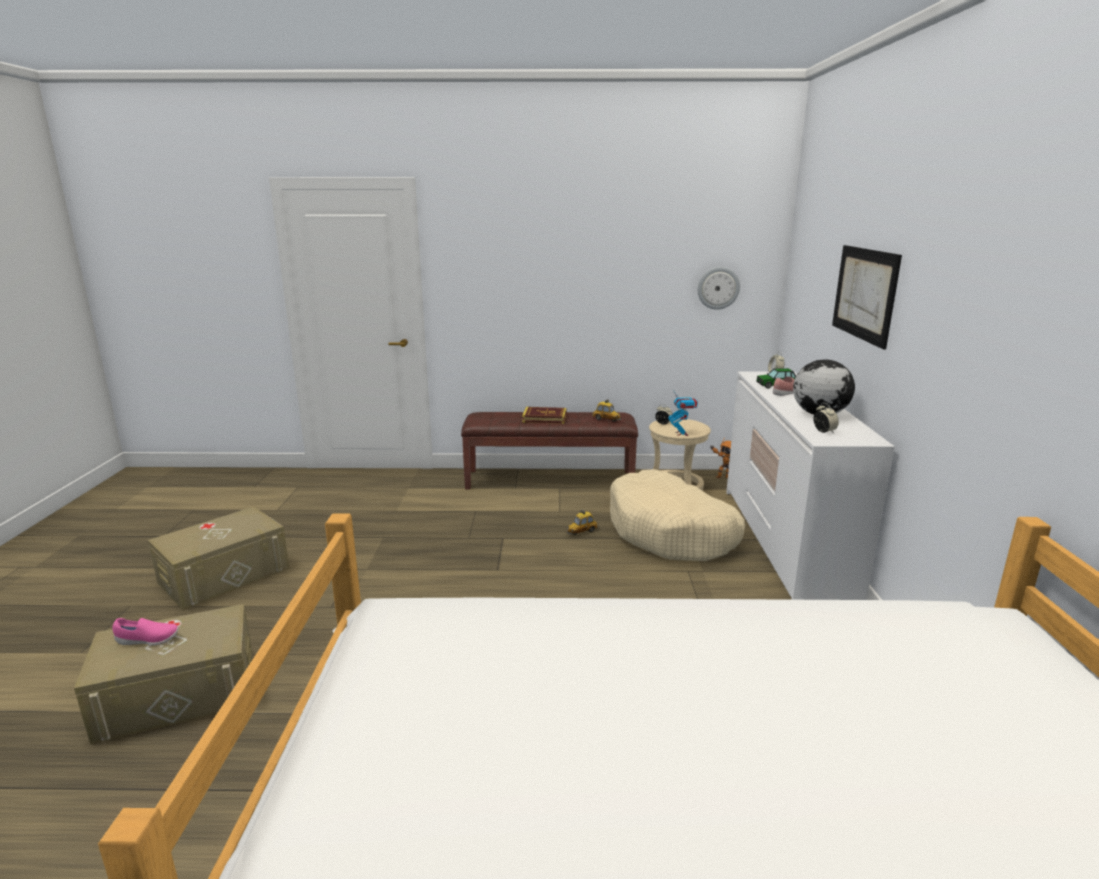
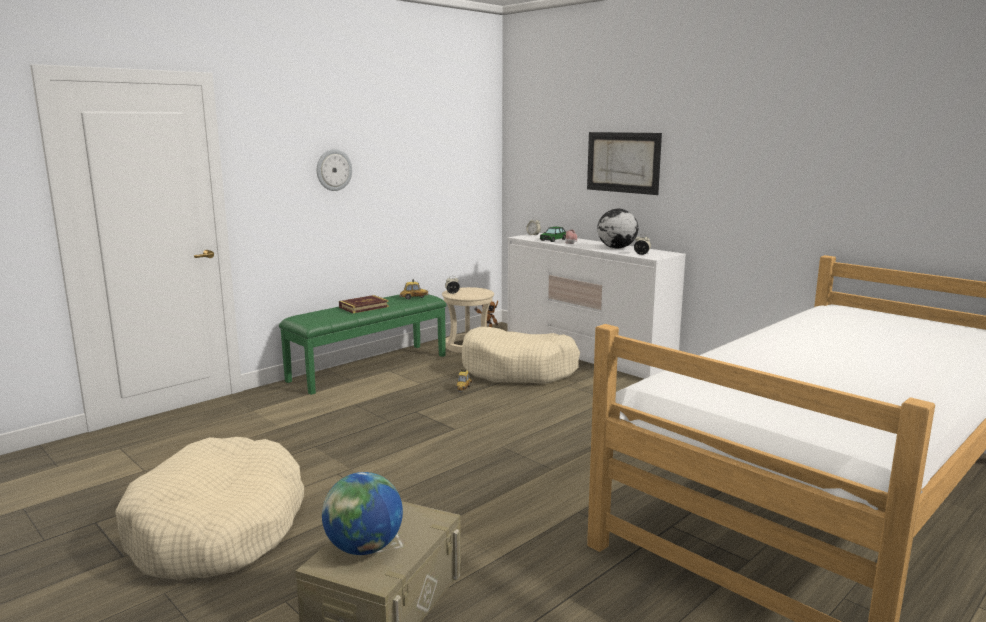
camera: 45 degrees left, 5 degrees down
pink shoe [112,618,179,646] -> globe [322,472,403,555]
beige storage box [148,507,290,610] -> beige dog bed [115,437,304,580]
brown bench [461,412,638,489] -> green bench [279,295,447,395]
toy robot [668,390,698,436] -> none
wall clock [698,267,740,310] -> wall clock moved to [317,149,352,191]

